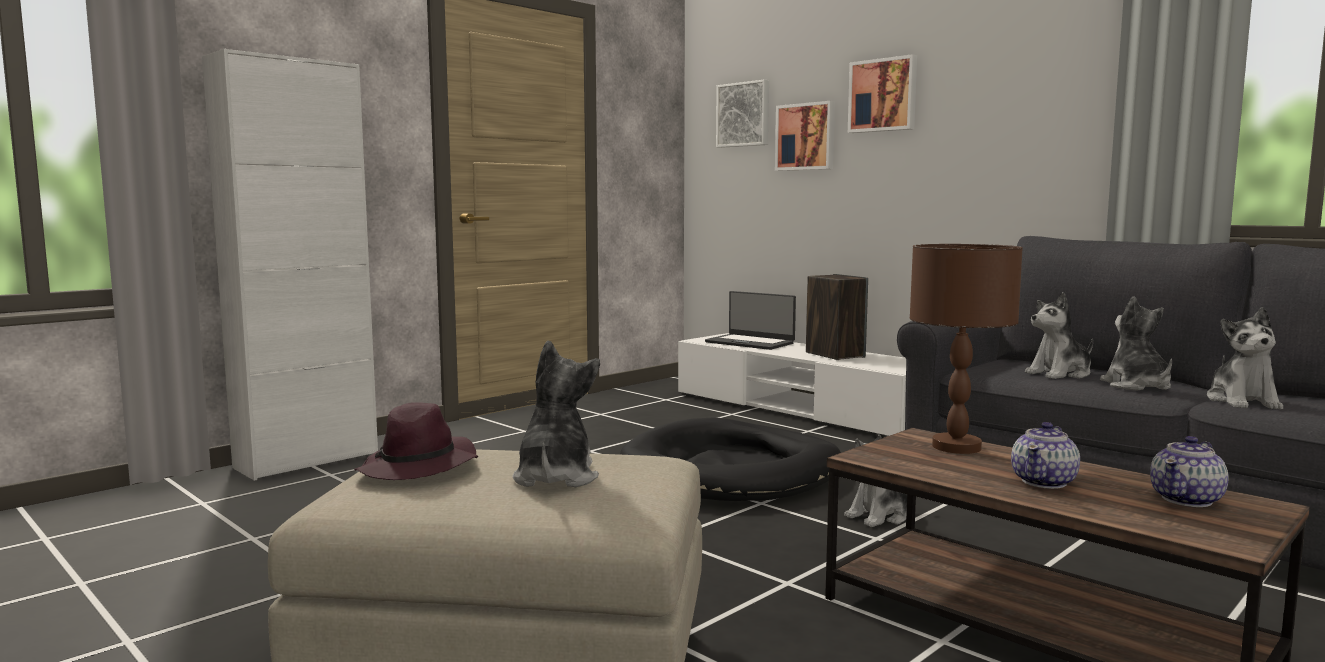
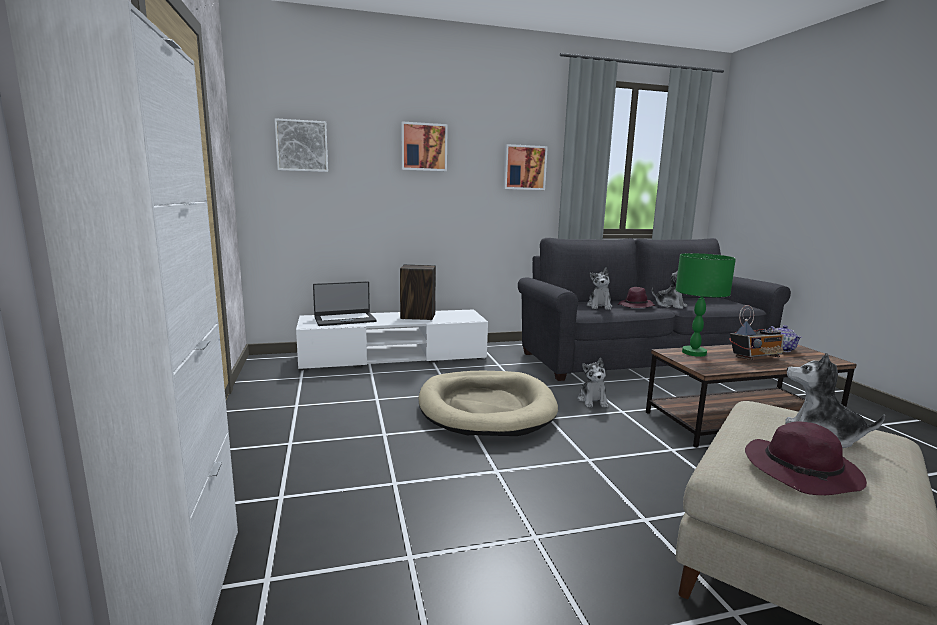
camera: 60 degrees left, 5 degrees up
black dog bed [620,417,841,501] -> beige dog bed [418,371,558,436]
picture [775,101,835,171] -> picture moved to [503,144,548,190]
brown table lamp [910,244,1023,454] -> green table lamp [675,253,736,357]
teapot [1011,422,1080,489] -> radio [730,305,784,360]
plush toy [1100,296,1172,391] -> purple hat [618,287,655,308]

